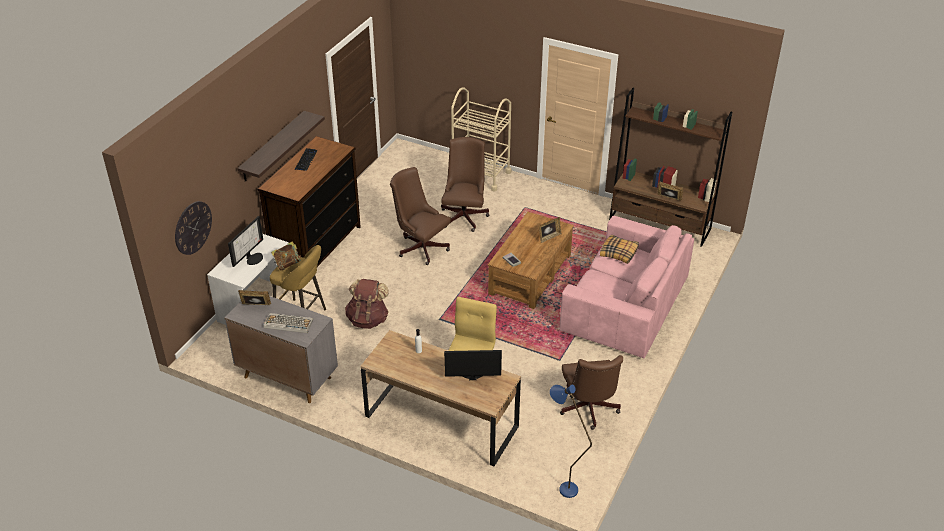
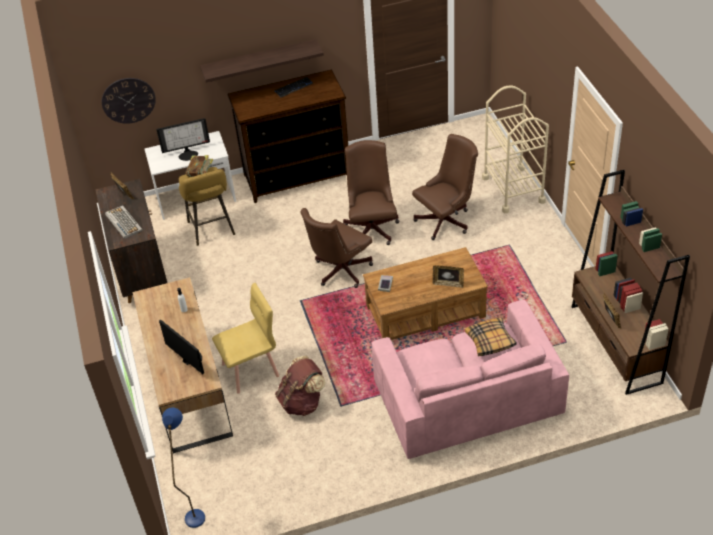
camera: 50 degrees right, 5 degrees up
grey cabinet [224,290,338,403] -> brown cabinet [95,179,167,303]
brown backpack [345,279,389,329] -> brown backpack moved to [275,356,326,416]
brown office chair [560,355,623,430] -> brown office chair moved to [300,208,373,288]

